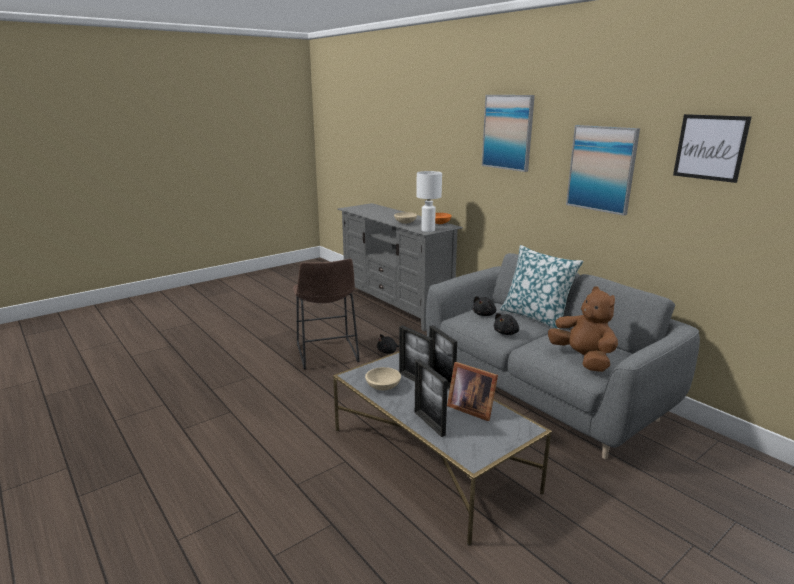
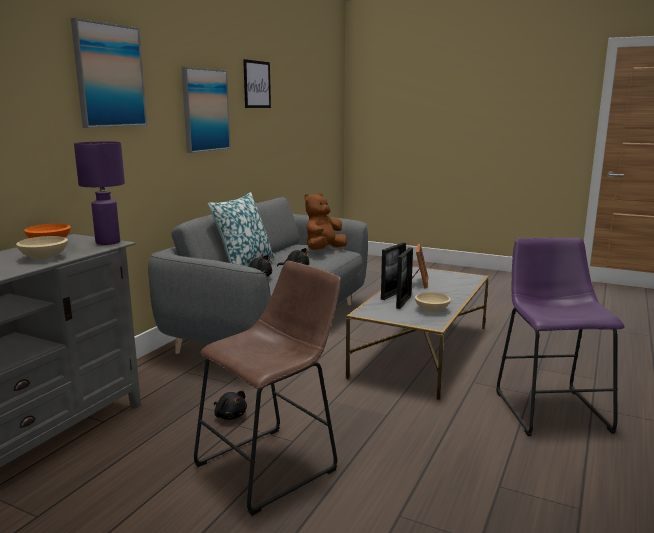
camera: 115 degrees left, 5 degrees down
picture frame [415,359,448,437] -> none
white table lamp [416,171,442,232] -> purple table lamp [74,141,125,245]
none -> purple stool [496,238,624,436]

